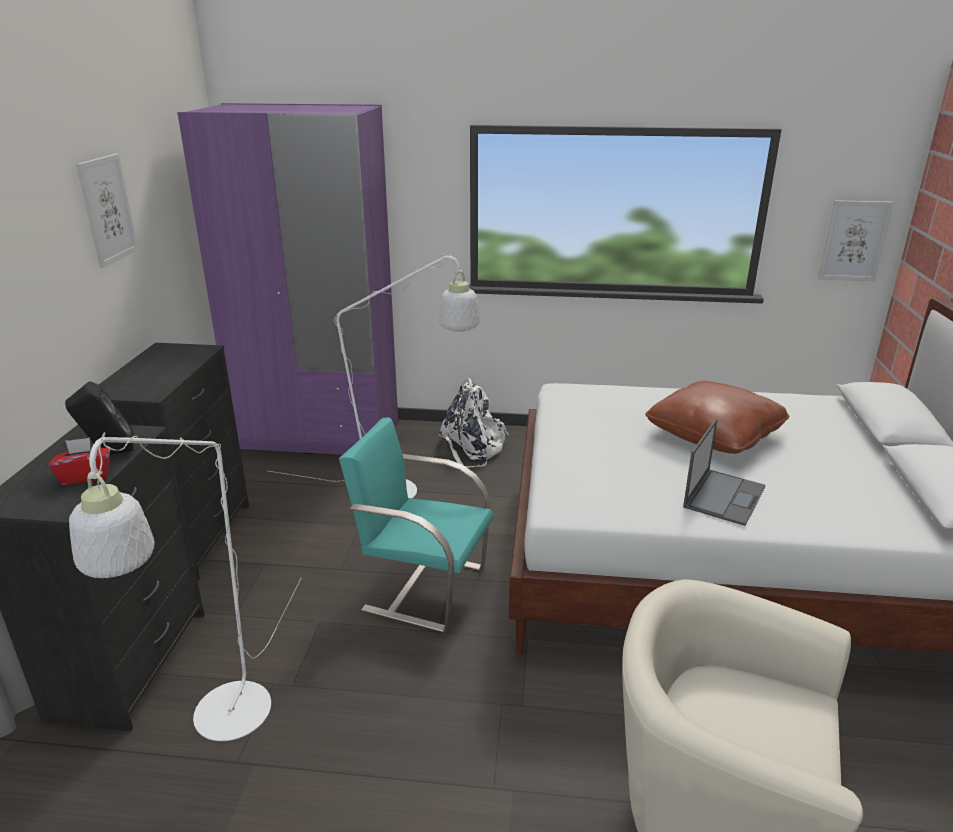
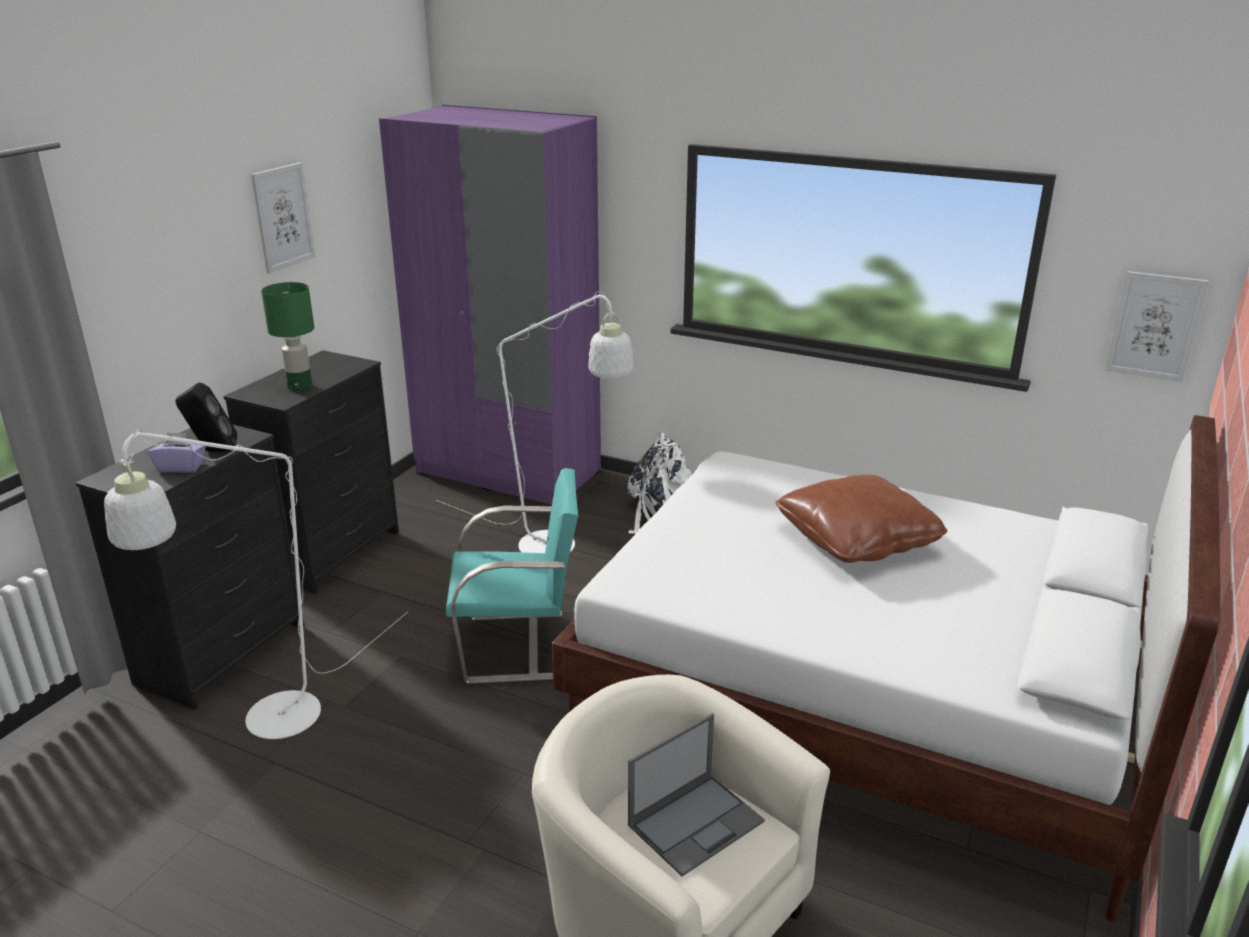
camera: 20 degrees right, 0 degrees up
red tissue box [49,437,111,485] -> purple tissue box [148,432,206,473]
turquoise chair [339,417,493,633] -> turquoise chair turned 135 degrees clockwise [446,468,578,684]
laptop [683,419,765,526] -> laptop moved to [628,713,765,877]
none -> green table lamp [261,282,314,391]

